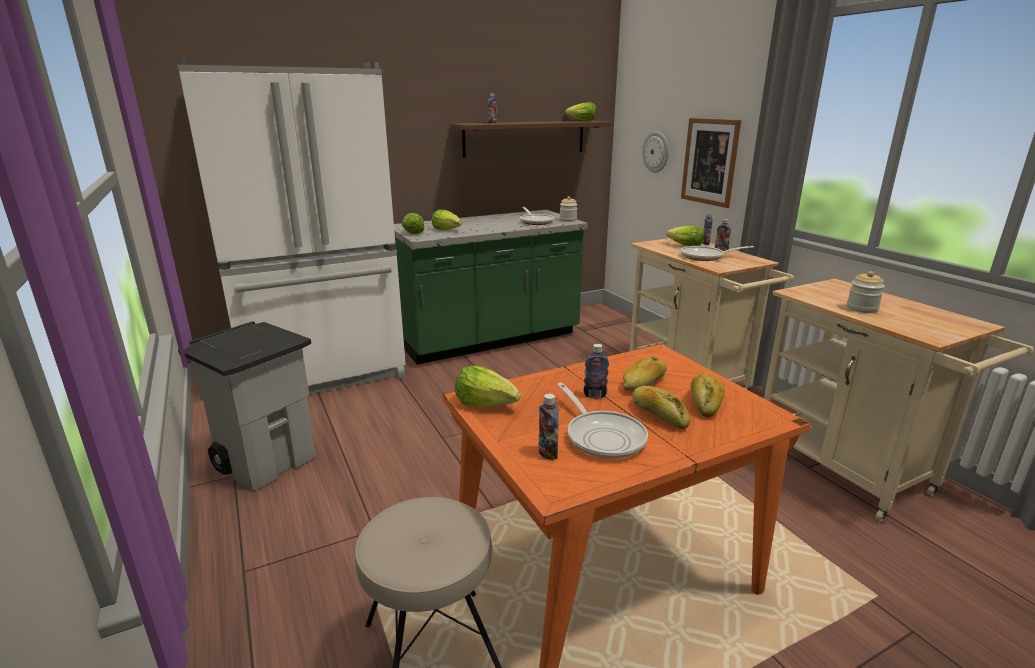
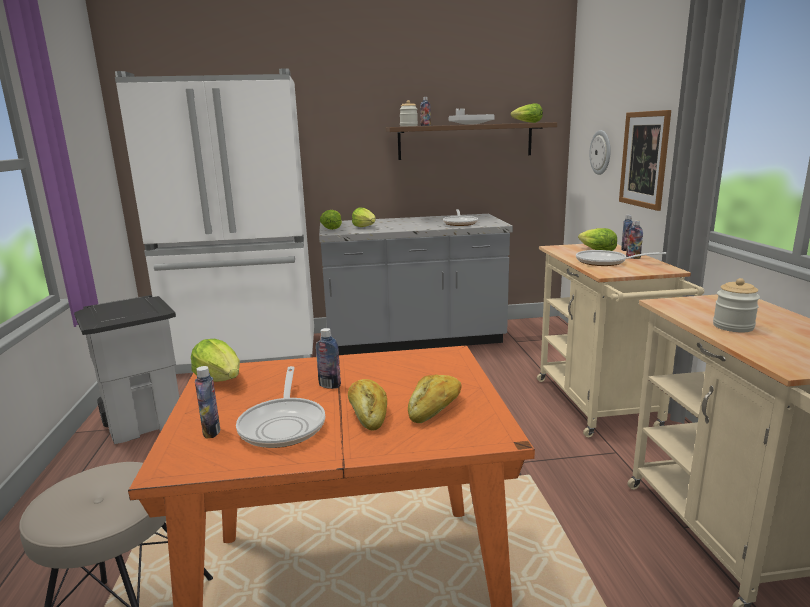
camera: 20 degrees right, 5 degrees down
green counter [394,210,588,364] -> grey counter [319,214,513,355]
jar [560,196,578,222] -> jar moved to [399,100,418,127]
bread [623,356,667,392] -> none
none -> grey tray [448,108,495,125]

